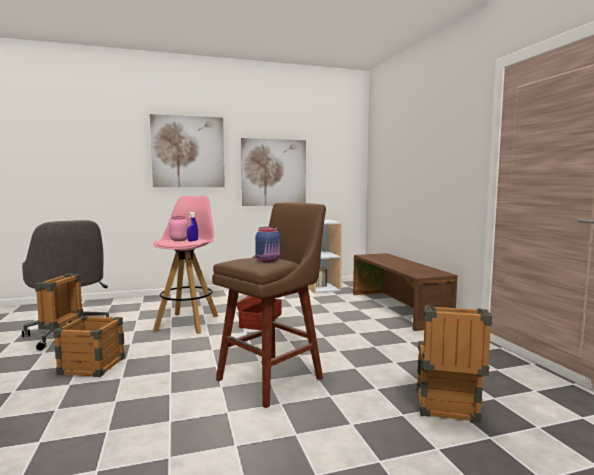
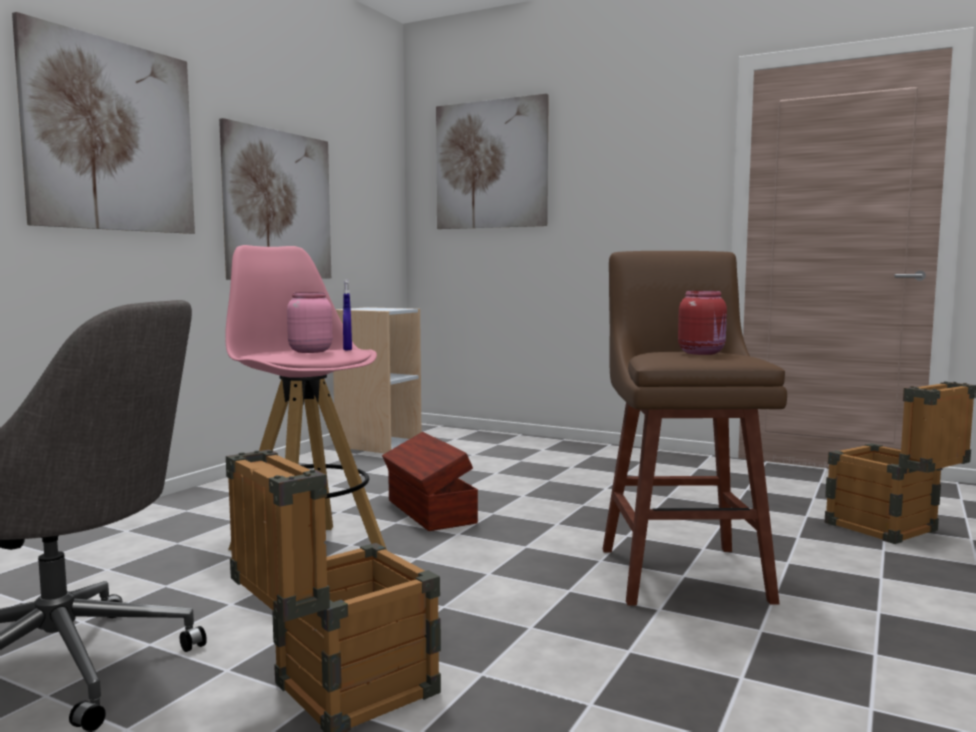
camera: 45 degrees left, 0 degrees up
blue jar [255,227,281,263] -> red jar [678,291,727,355]
brown bench [353,253,458,331] -> none
none -> picture [436,94,549,229]

